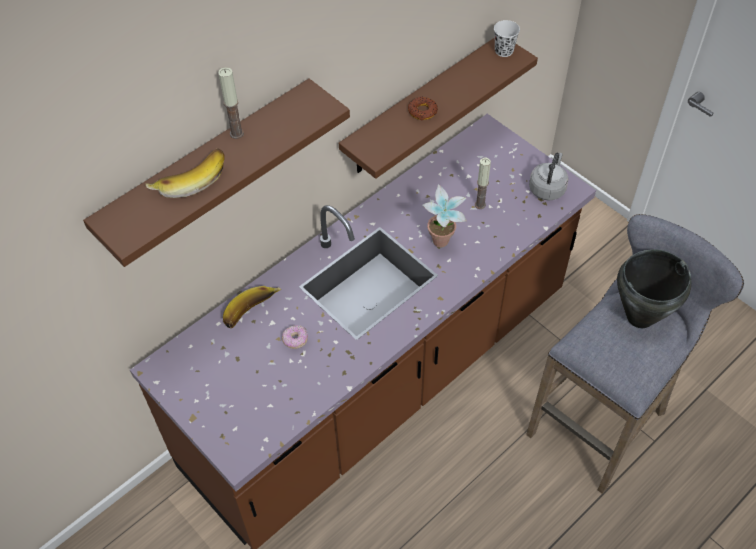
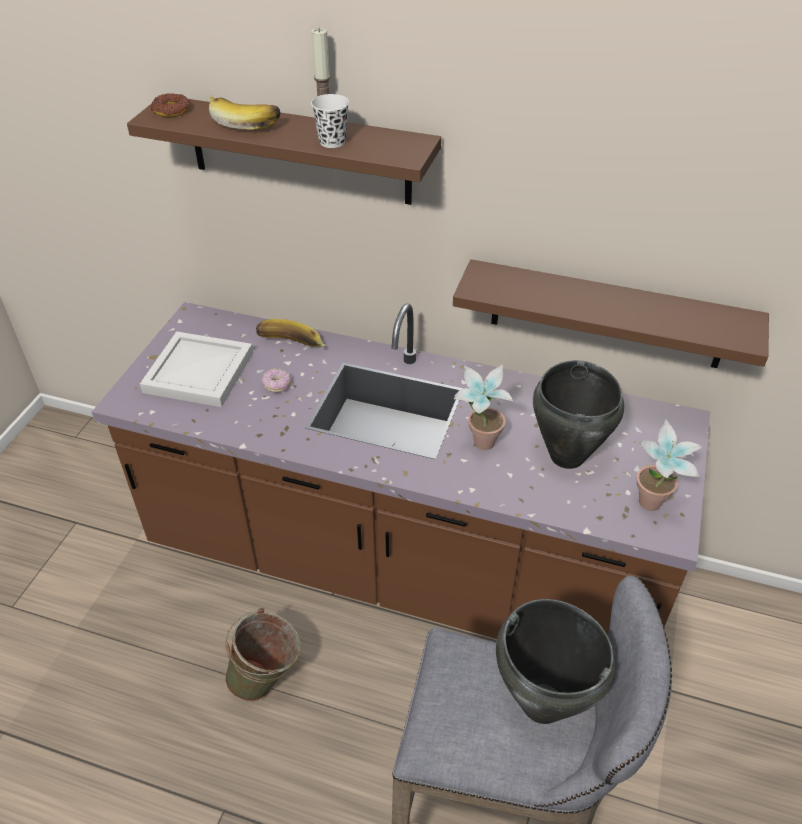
camera: 60 degrees right, 10 degrees down
donut [408,97,438,120] -> donut moved to [151,93,190,117]
candle [475,158,491,209] -> black cooking pot [533,360,624,469]
white cup [494,20,520,57] -> white cup moved to [311,94,349,148]
grey kettle [529,153,568,200] -> potted plant [637,420,702,511]
none -> white tray [140,331,253,407]
none -> green bucket [225,608,301,702]

